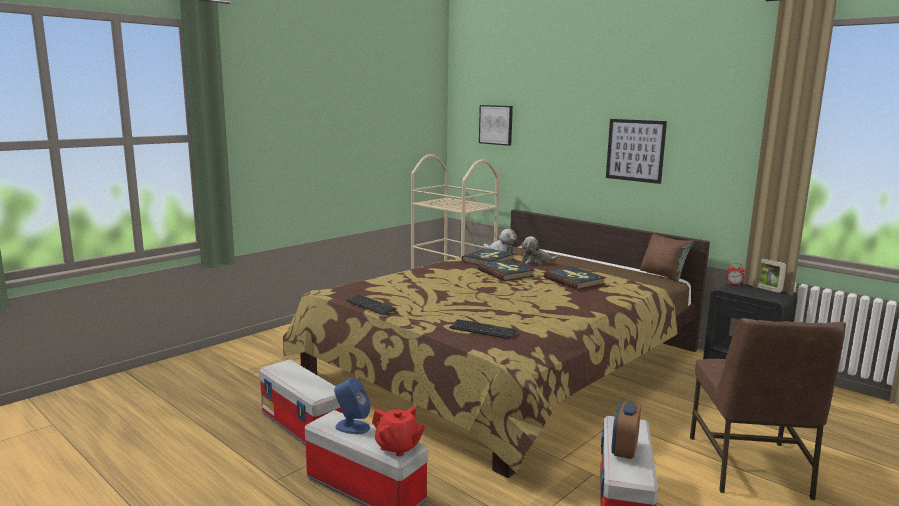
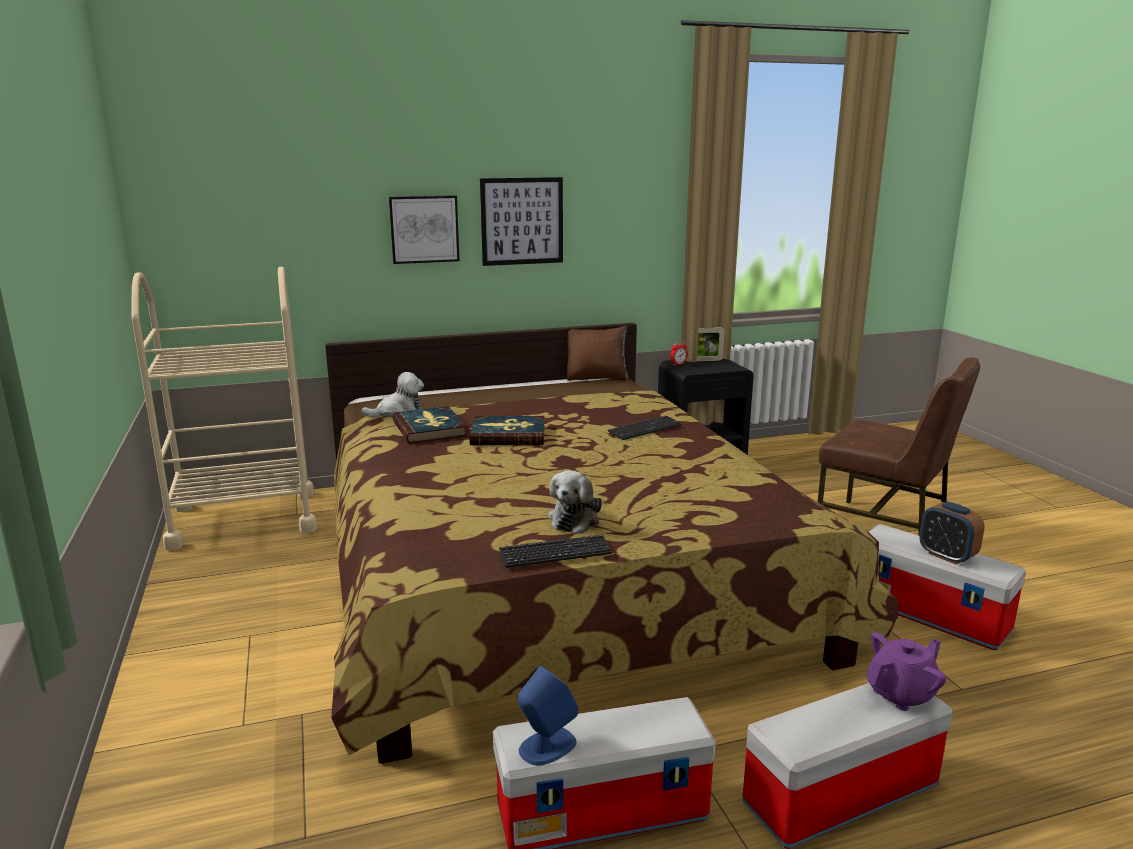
camera: 60 degrees left, 5 degrees up
blue speaker [334,377,370,434] -> blue speaker moved to [518,666,579,766]
red teapot [372,407,426,456] -> purple teapot [867,632,946,711]
keyboard [449,319,517,339] -> keyboard moved to [608,415,681,440]
picture [479,105,513,146] -> picture moved to [389,195,460,264]
plush toy [521,236,559,265] -> plush toy moved to [548,470,602,533]
book [544,267,606,290] -> none

